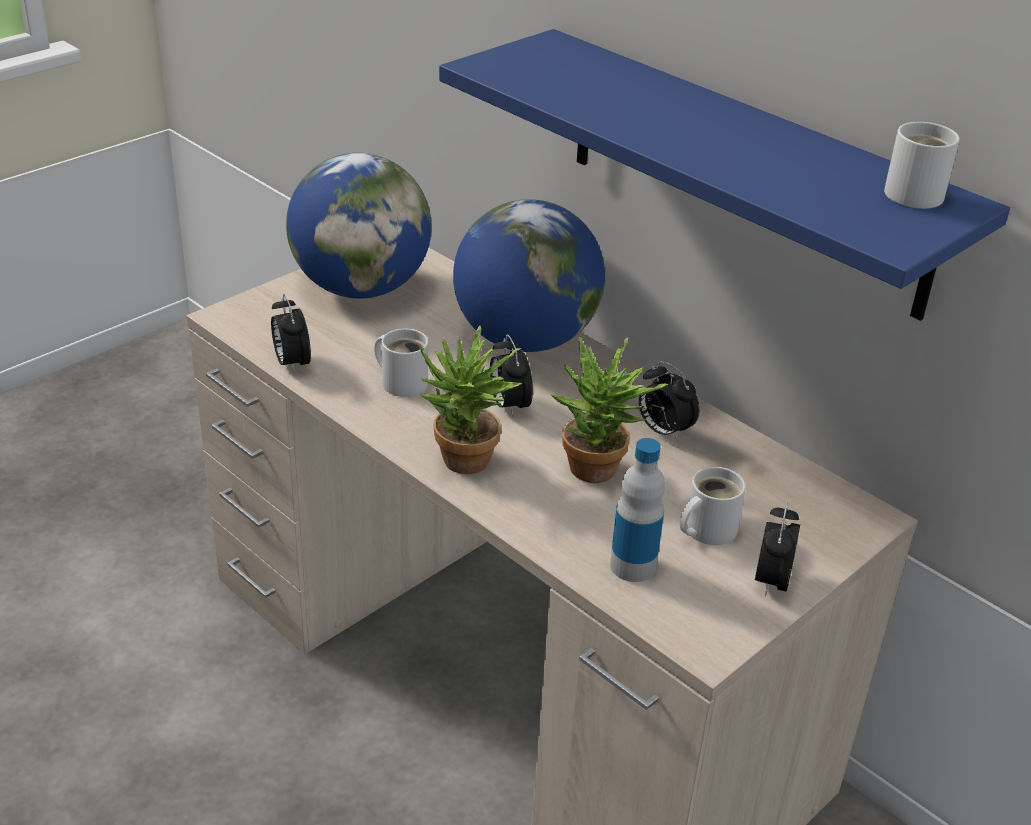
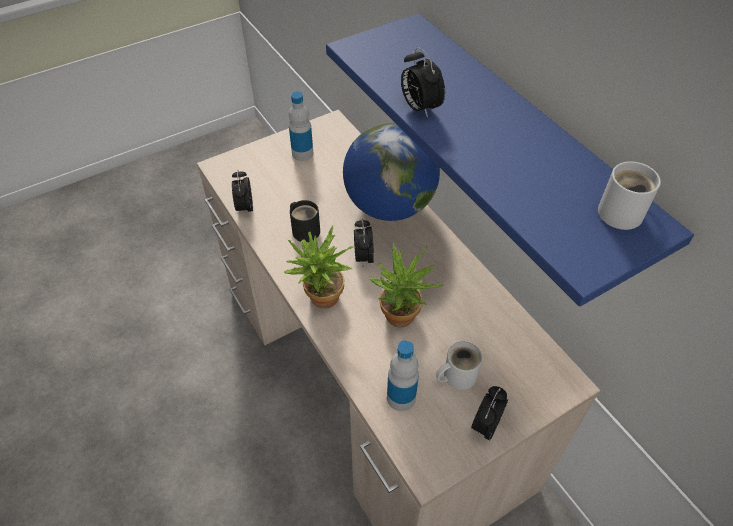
camera: 15 degrees right, 15 degrees up
globe [286,153,431,298] -> bottle [289,91,313,161]
white mug [374,329,428,397] -> black mug [290,200,320,242]
alarm clock [639,361,699,442] -> alarm clock moved to [401,47,445,118]

